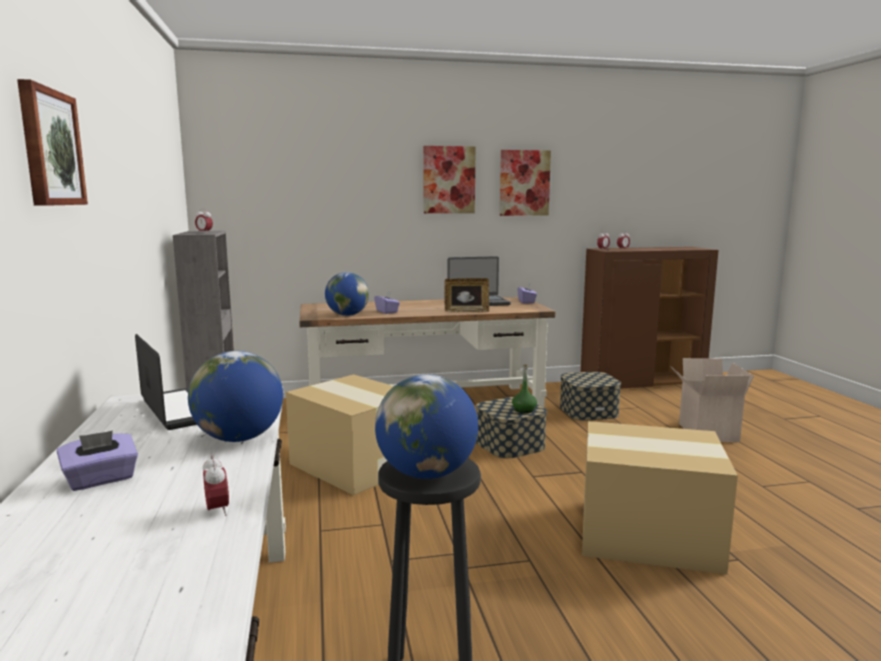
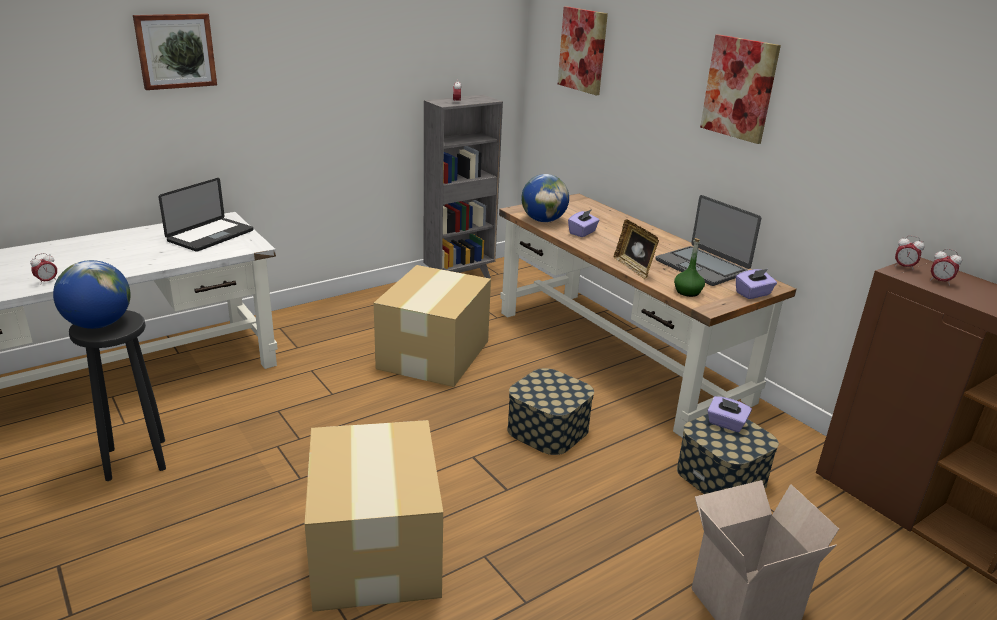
camera: 65 degrees right, 15 degrees up
purple tissue box [57,430,138,491] -> purple tissue box moved to [707,396,752,432]
globe [188,351,283,442] -> none
picture [500,150,551,216] -> picture moved to [558,7,608,95]
green bottle [512,364,537,413] -> green bottle moved to [674,238,705,297]

